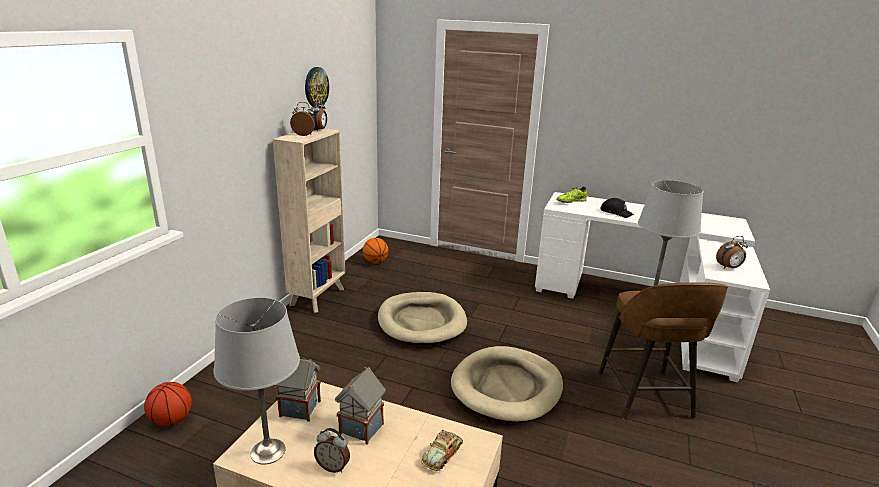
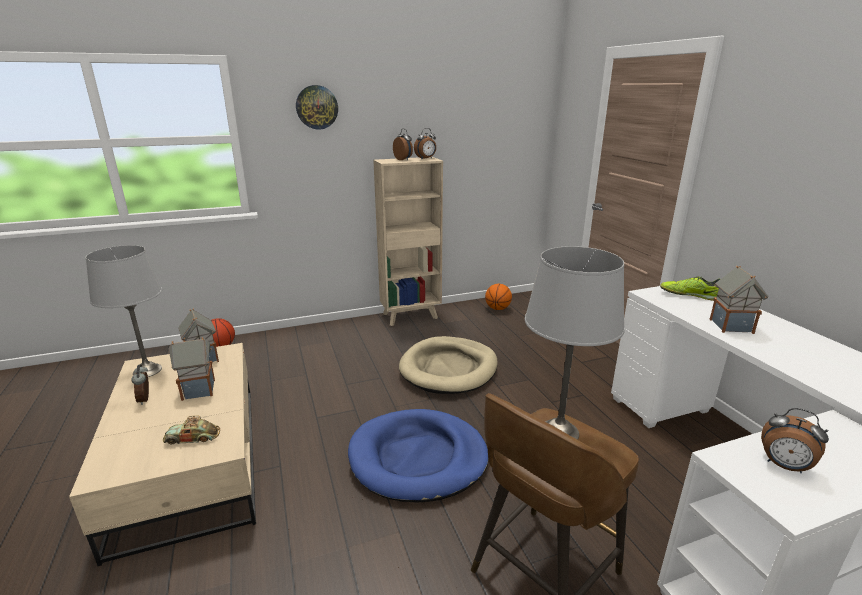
camera: 50 degrees right, 0 degrees up
wall clock [305,67,329,107] -> wall clock moved to [296,85,338,130]
beige dog bed [451,346,563,423] -> blue dog bed [348,409,489,503]
black cap [600,198,634,218] -> toy house [710,266,768,334]

